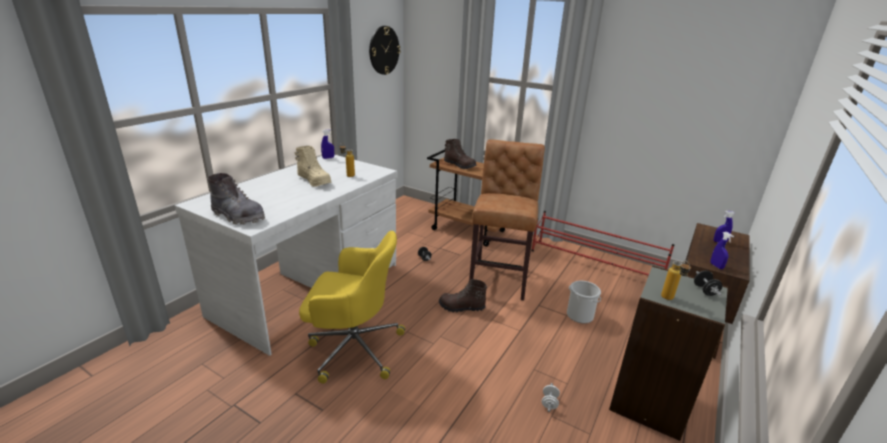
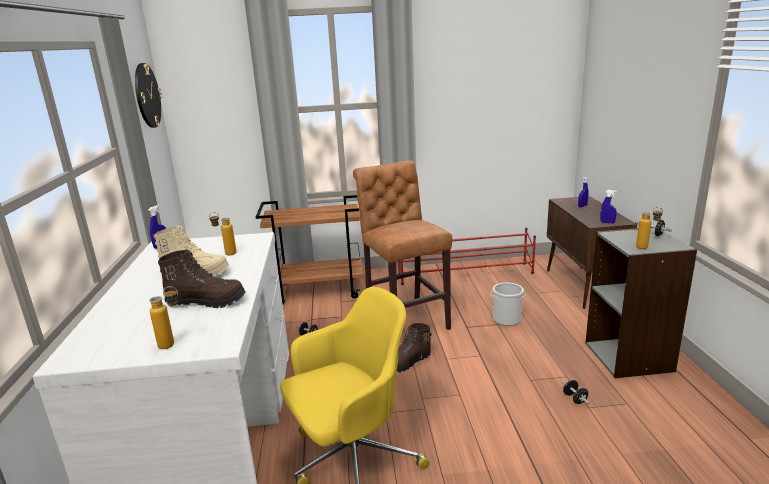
camera: 35 degrees left, 5 degrees down
grey boot [208,173,265,224] -> bottle [149,286,178,349]
brown boot [444,139,477,169] -> brown boot moved to [158,249,246,308]
white dumbbell [542,383,560,412] -> black dumbbell [562,380,590,404]

